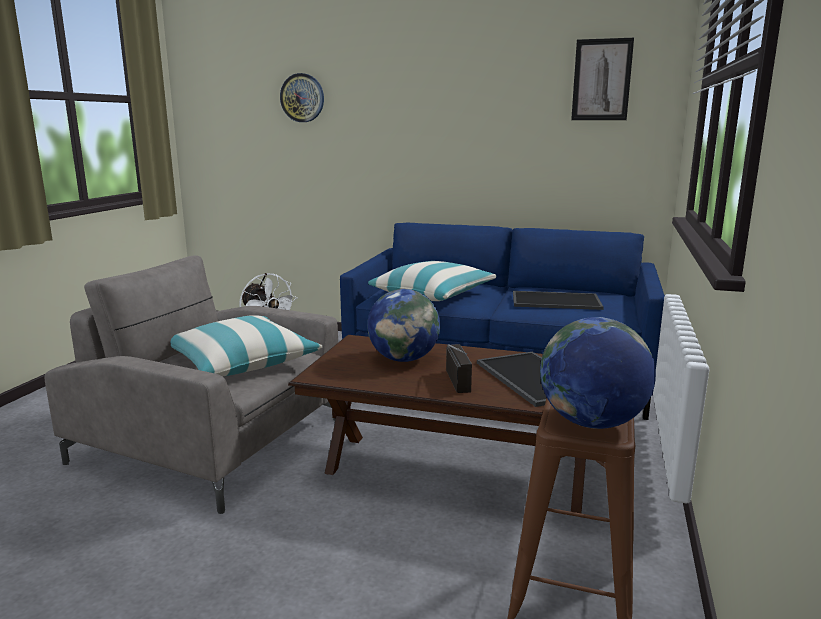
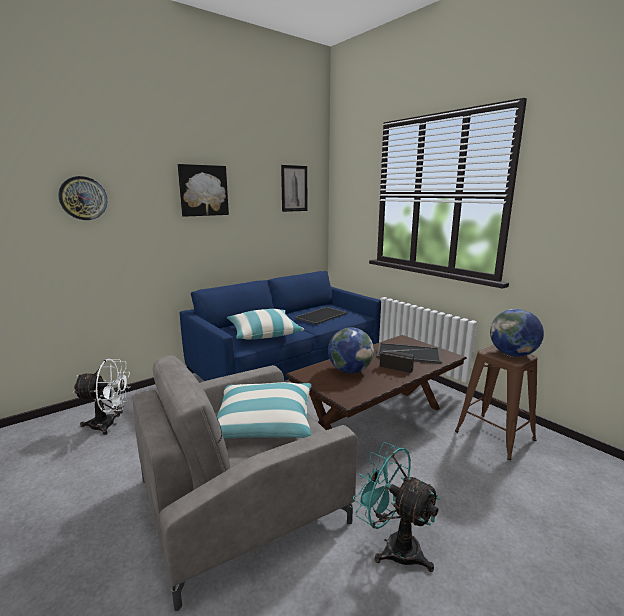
camera: 55 degrees left, 0 degrees up
none -> picture [178,164,229,217]
none -> turquoise fan [353,442,440,572]

